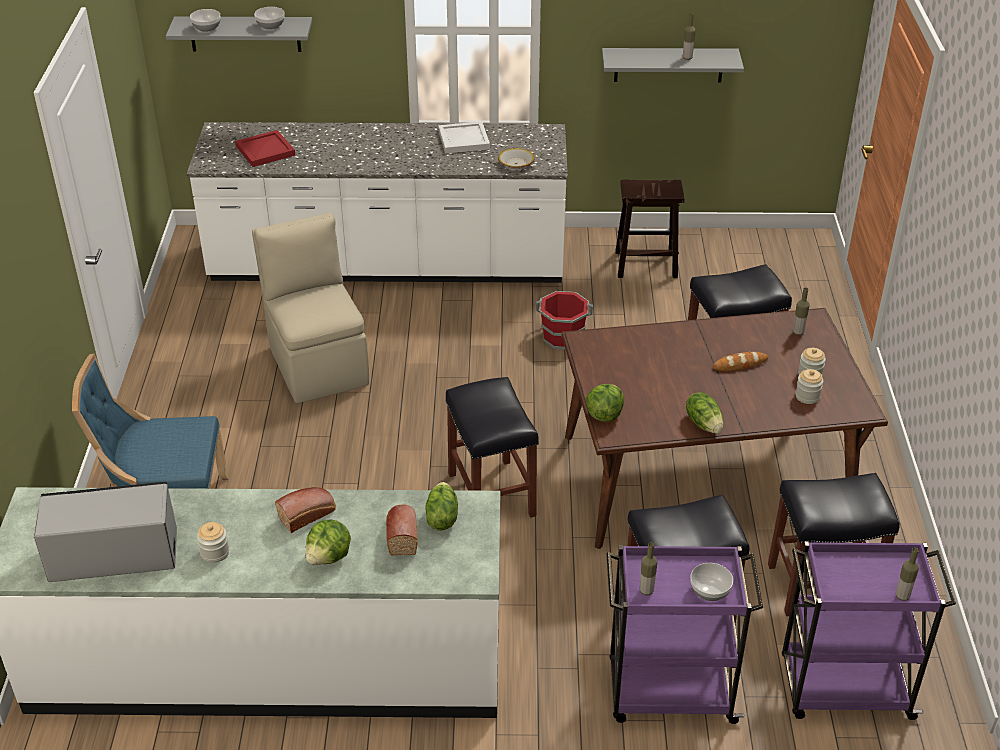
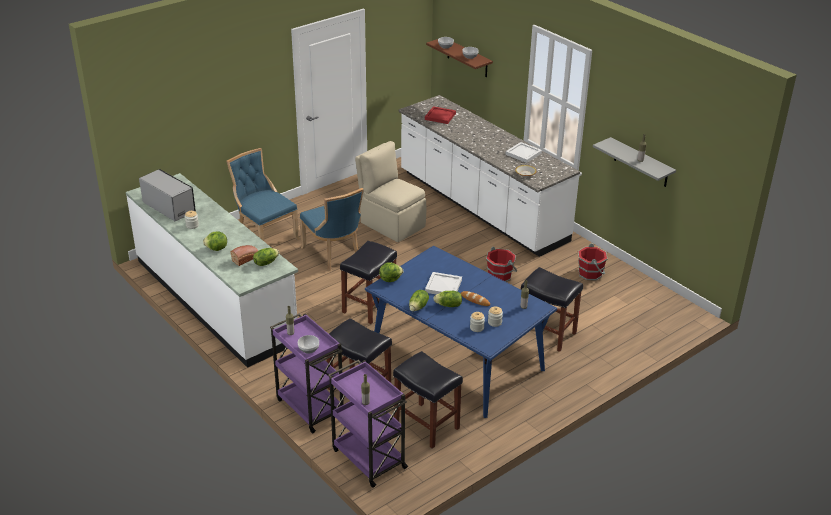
camera: 50 degrees right, 5 degrees down
grey shelf [166,16,312,52] -> brown shelf [426,39,493,78]
beige chair [252,213,369,403] -> beige chair turned 75 degrees counterclockwise [355,141,426,242]
bread [275,487,336,533] -> none
brown dining table [561,308,888,549] -> blue dining table [365,245,557,418]
brown stool [615,179,685,278] -> red bucket [578,243,608,281]
none -> blue chair [300,188,364,271]
none -> white tray [425,272,462,294]
none -> lettuce [433,291,462,307]

